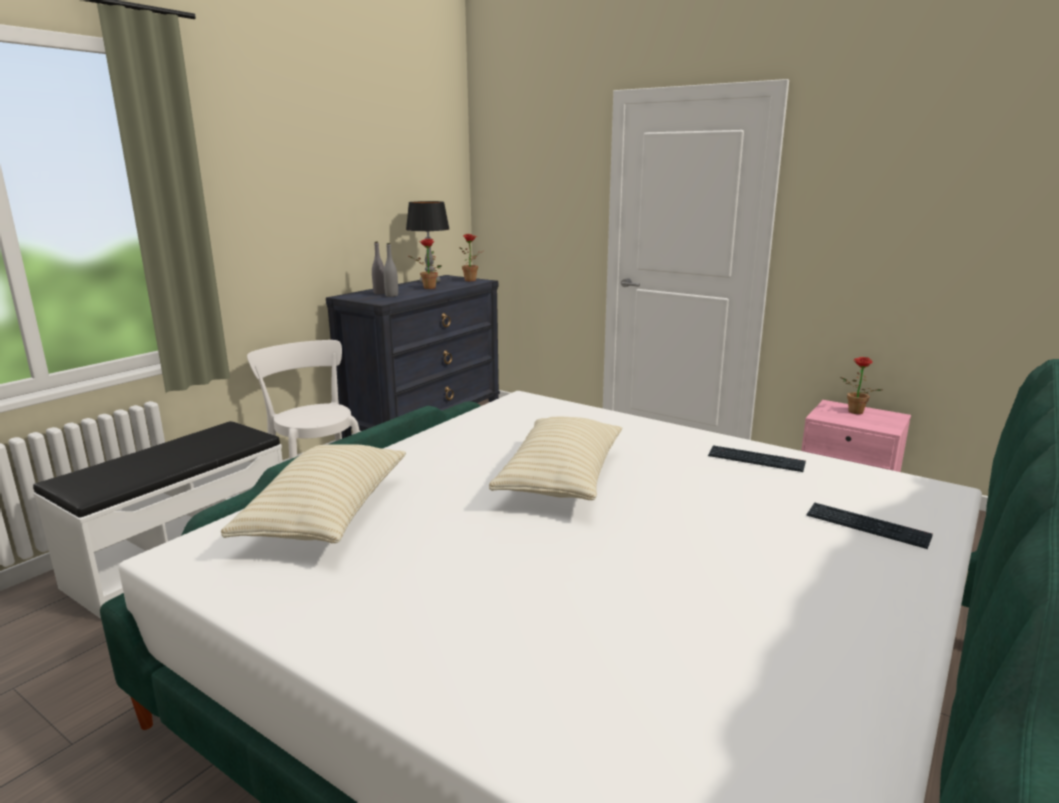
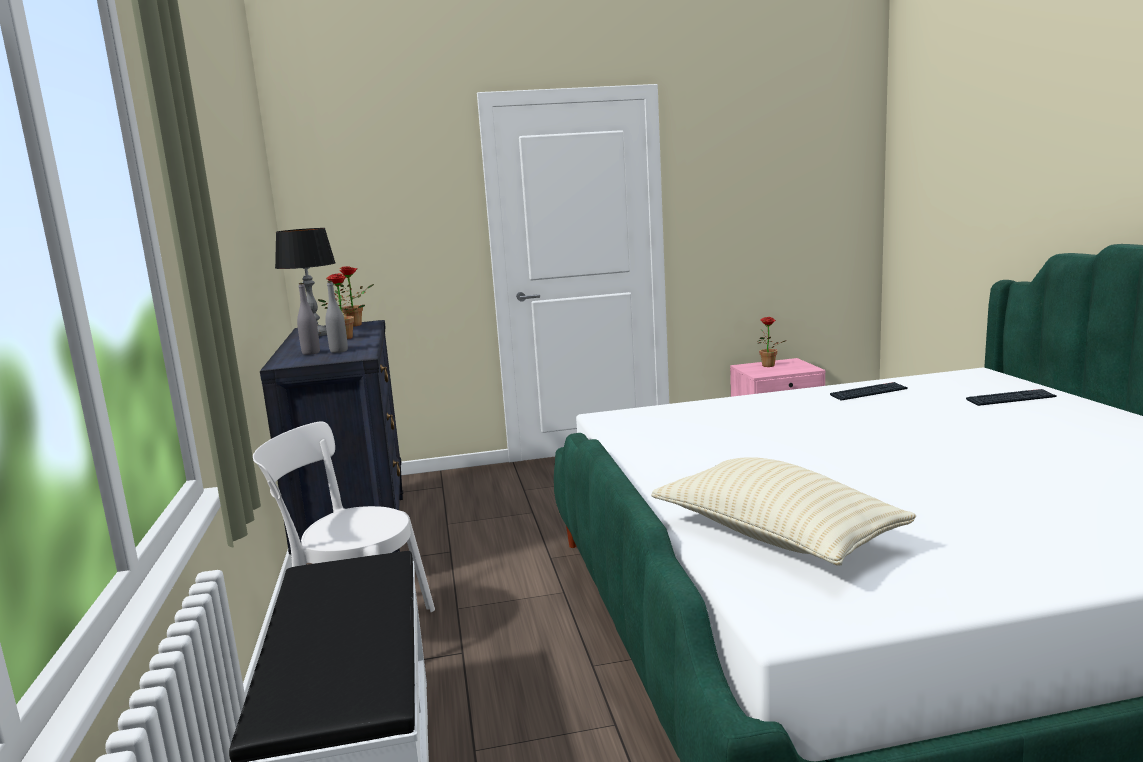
camera: 45 degrees left, 5 degrees down
beige pillow [489,417,622,500] -> none

